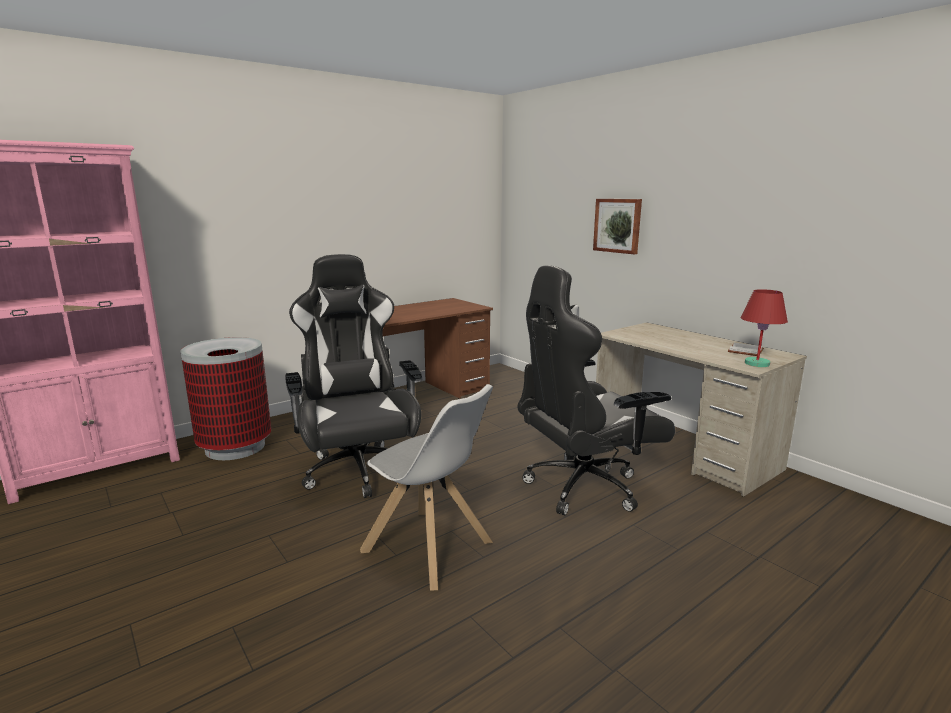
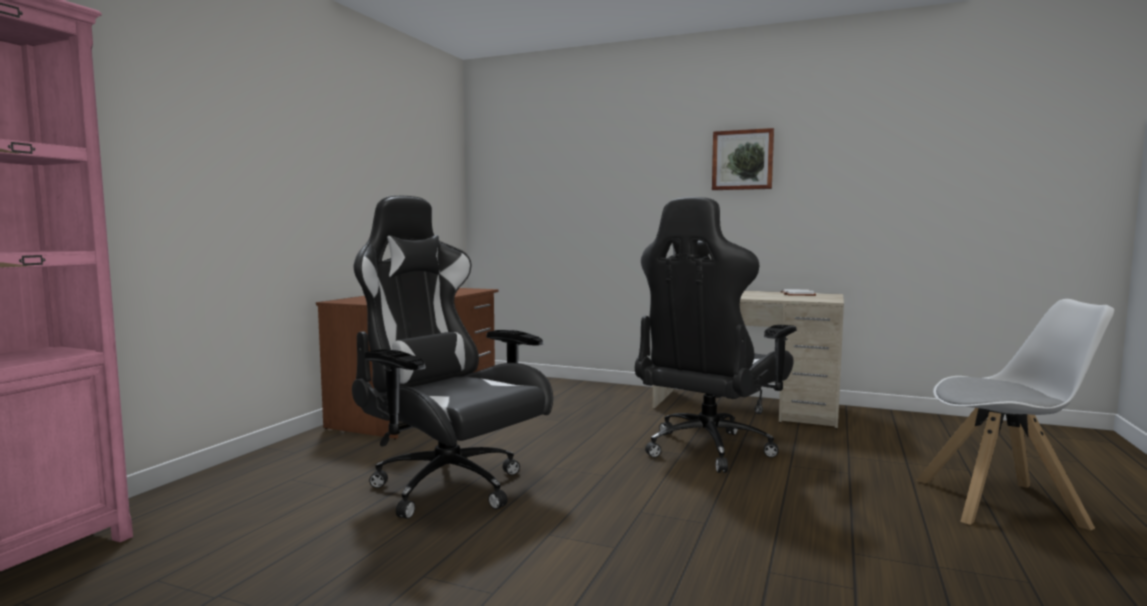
camera: 30 degrees left, 10 degrees down
trash can [180,337,271,460] -> none
chair [360,384,493,591] -> chair moved to [916,299,1114,530]
picture [593,199,642,254] -> picture moved to [712,128,774,190]
red table lamp [741,289,788,367] -> none

